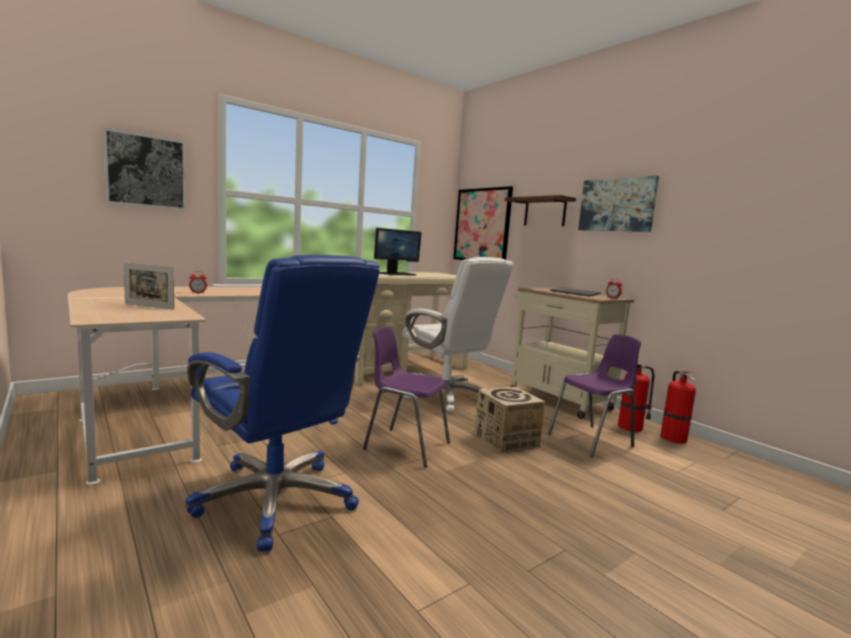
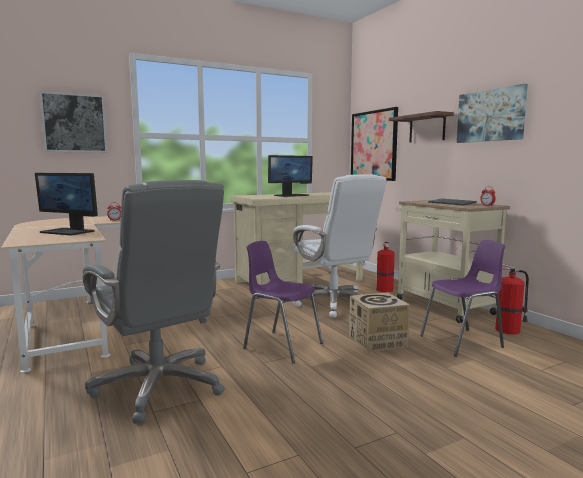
camera: 10 degrees right, 0 degrees up
picture frame [124,262,174,309] -> monitor [35,173,98,235]
blue office chair [186,255,380,552] -> grey office chair [83,180,225,424]
fire extinguisher [661,371,696,444] -> fire extinguisher moved to [376,242,395,293]

